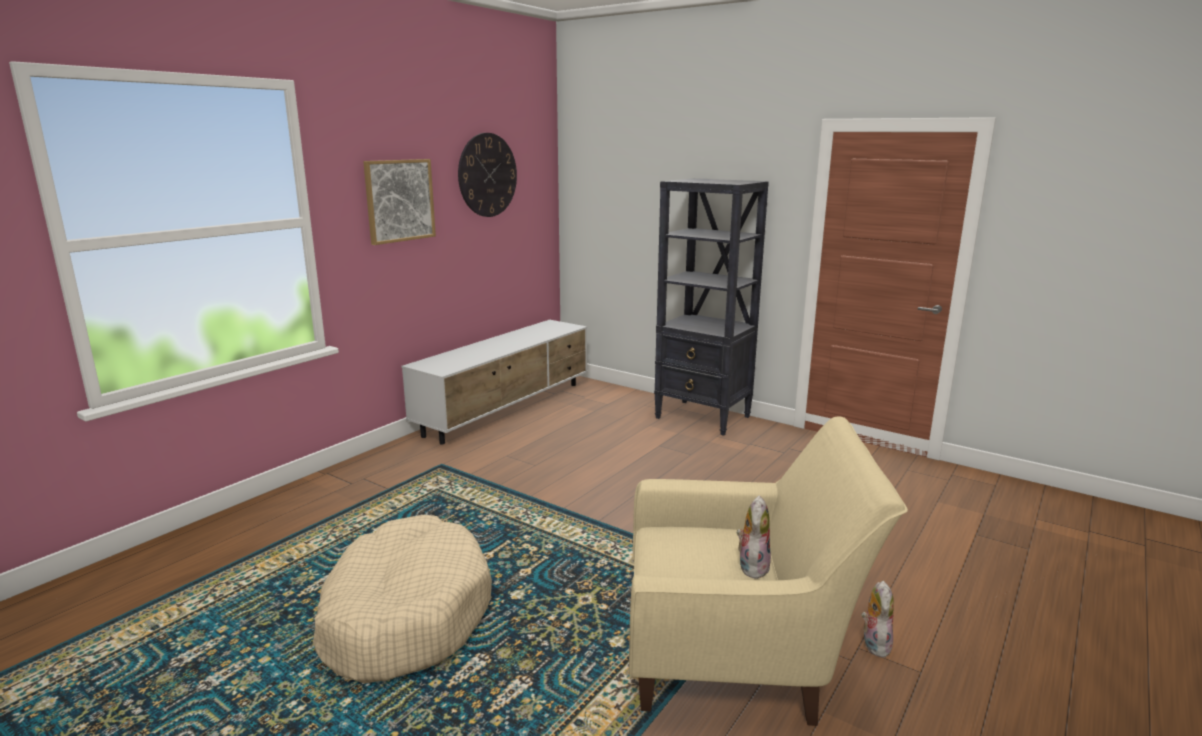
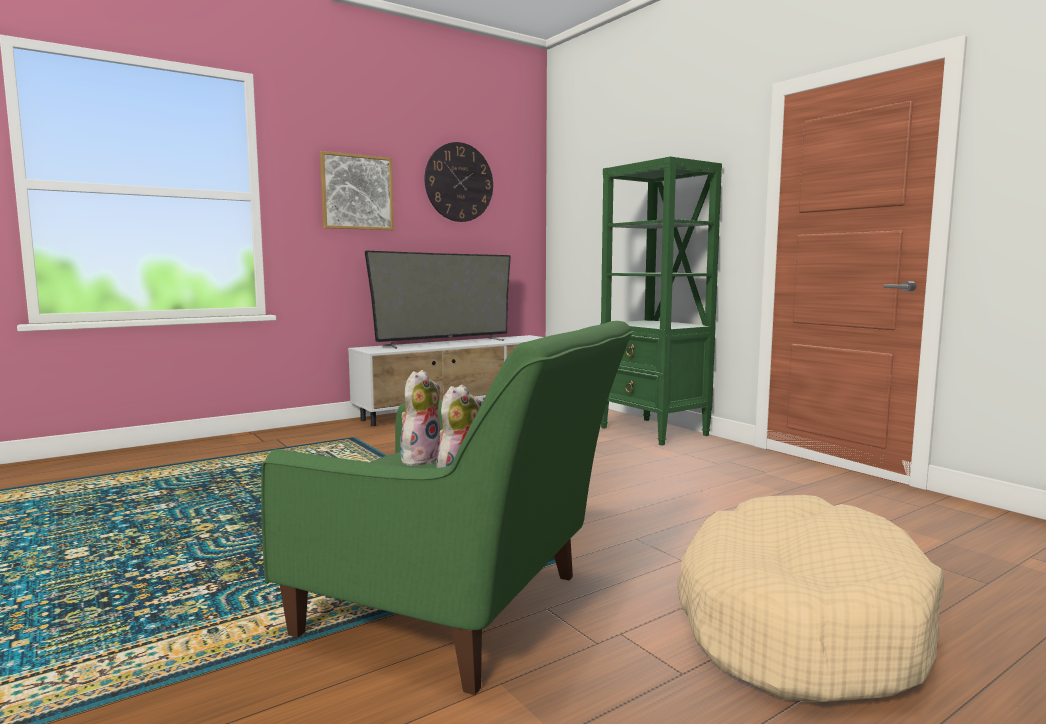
camera: 20 degrees right, 10 degrees down
beige dog bed [313,515,492,683] -> beige dog bed moved to [677,495,944,702]
beige armchair [629,417,908,726] -> green armchair [261,321,635,695]
black bookcase [654,178,769,436] -> green bookcase [600,156,722,446]
plush toy [861,581,894,659] -> plush toy moved to [400,370,440,466]
none -> television [364,251,511,349]

